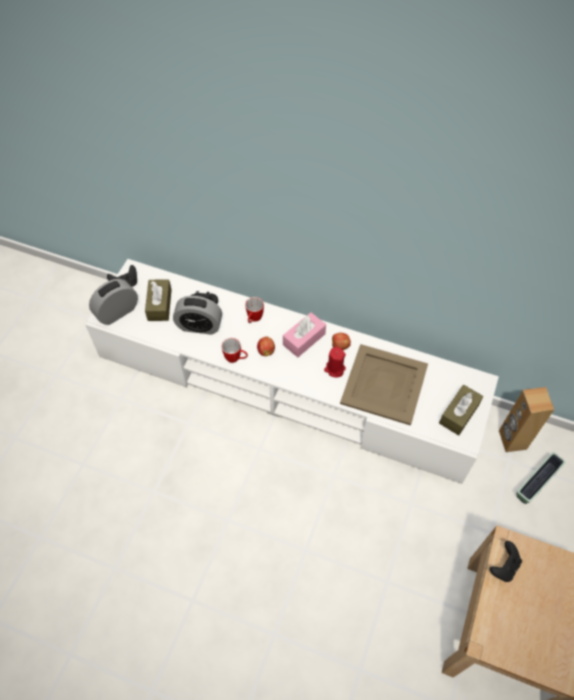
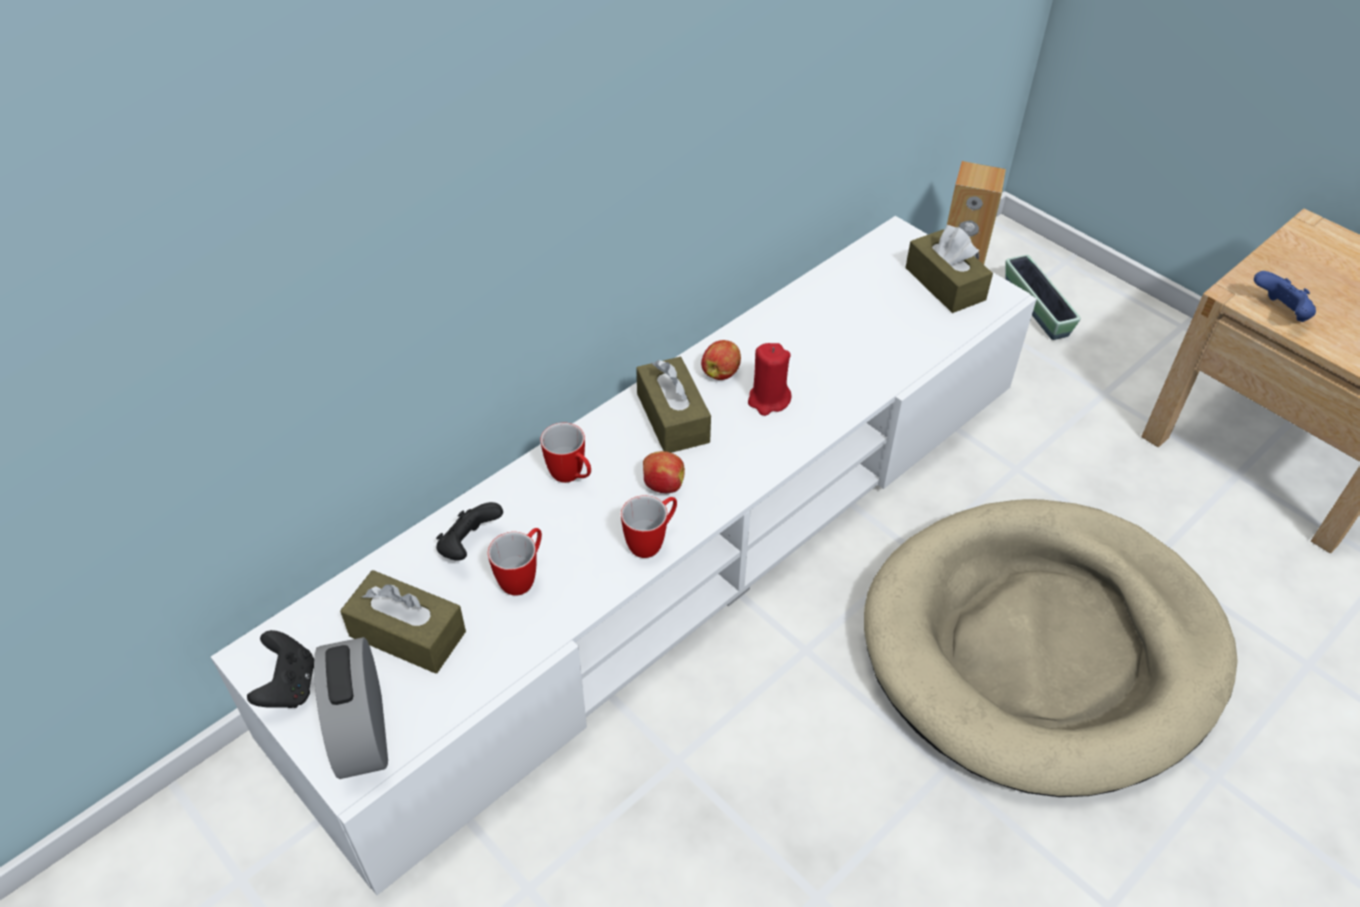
camera: 65 degrees left, 10 degrees down
alarm clock [173,296,222,335] -> mug [488,528,542,596]
pink tissue box [283,312,326,358] -> brown tissue box [636,357,711,453]
beige tray [340,344,428,426] -> none
black game controller [490,541,522,582] -> blue game controller [1254,271,1316,322]
none -> beige dog bed [864,499,1238,797]

